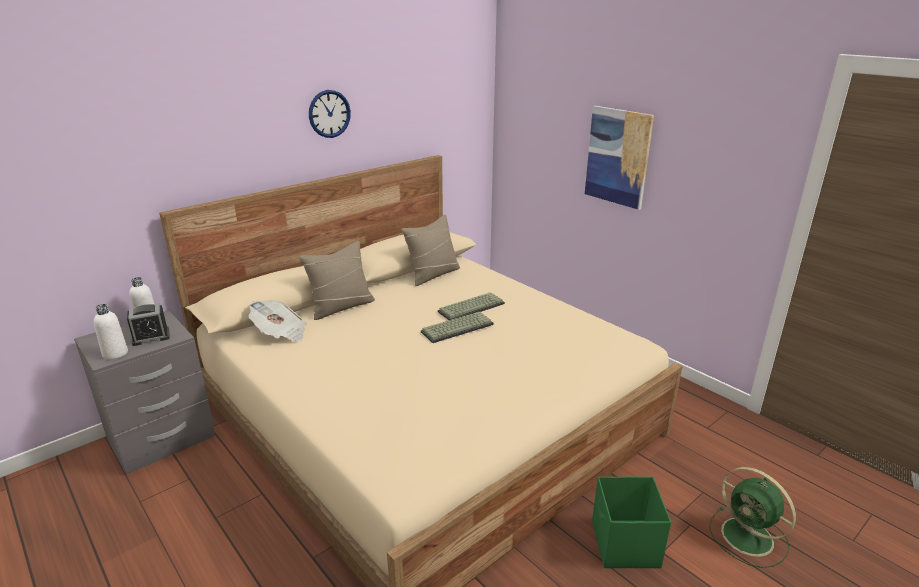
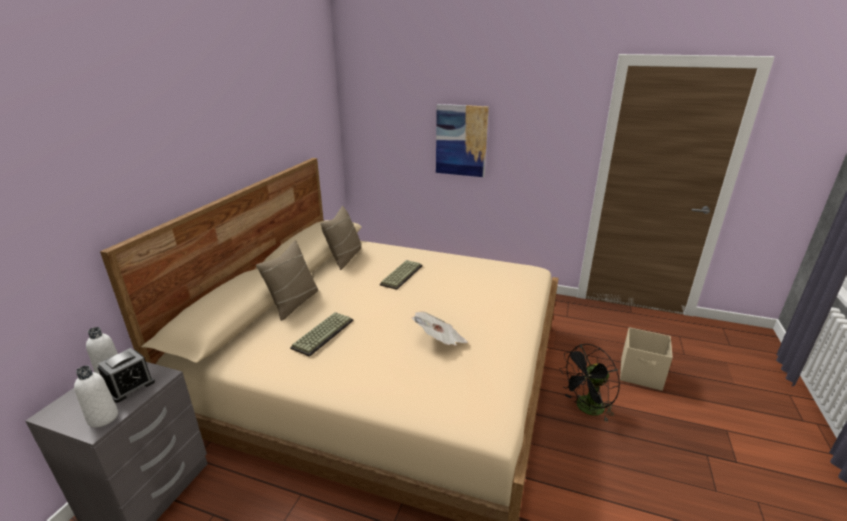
camera: 30 degrees left, 0 degrees up
newspaper [249,300,307,342] -> newspaper moved to [411,312,468,346]
wall clock [309,90,351,138] -> none
keyboard [421,312,494,343] -> keyboard moved to [290,312,353,357]
green storage box [592,477,671,568] -> black fan [559,344,620,423]
green fan [709,467,796,568] -> beige storage box [620,327,673,391]

